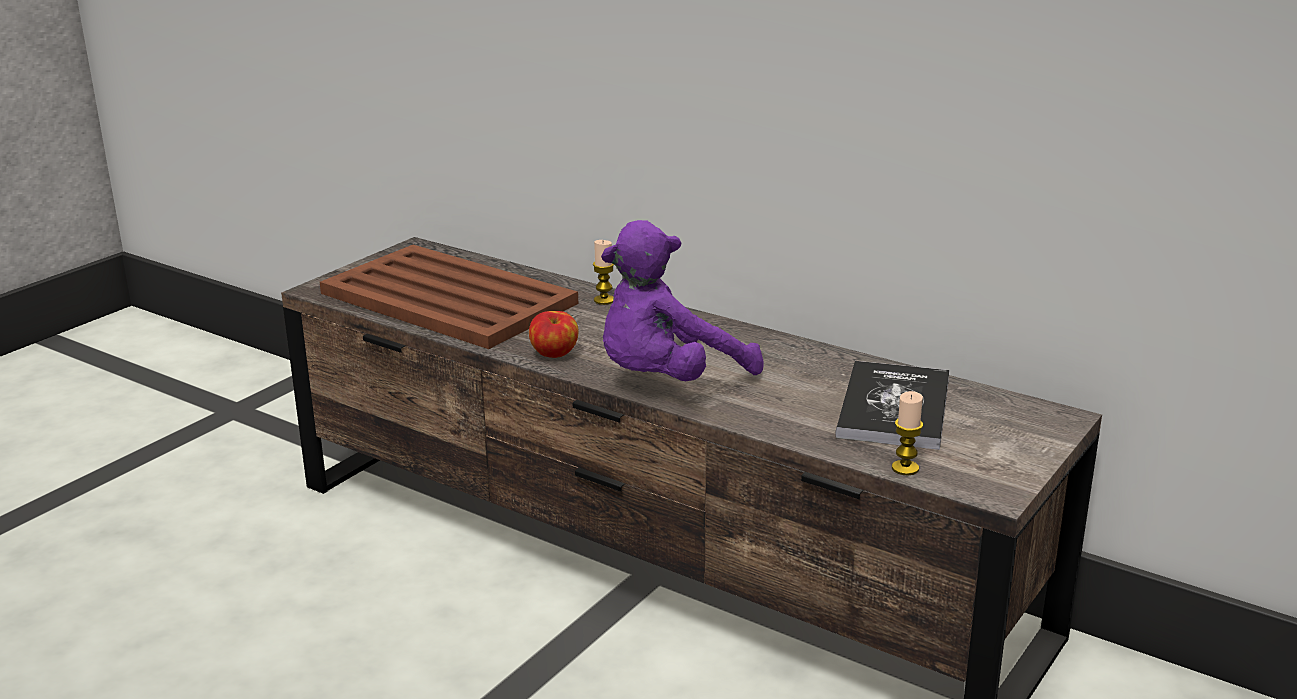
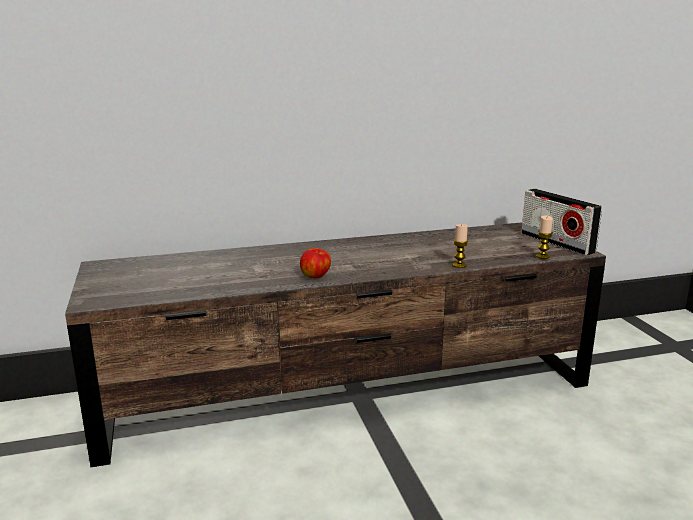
camera: 50 degrees left, 5 degrees down
brown tray [320,245,578,349] -> none
candle [593,240,614,305] -> candle moved to [452,224,468,268]
purple plush toy [601,220,764,381] -> none
book [835,361,950,450] -> none
none -> radio [521,189,602,255]

